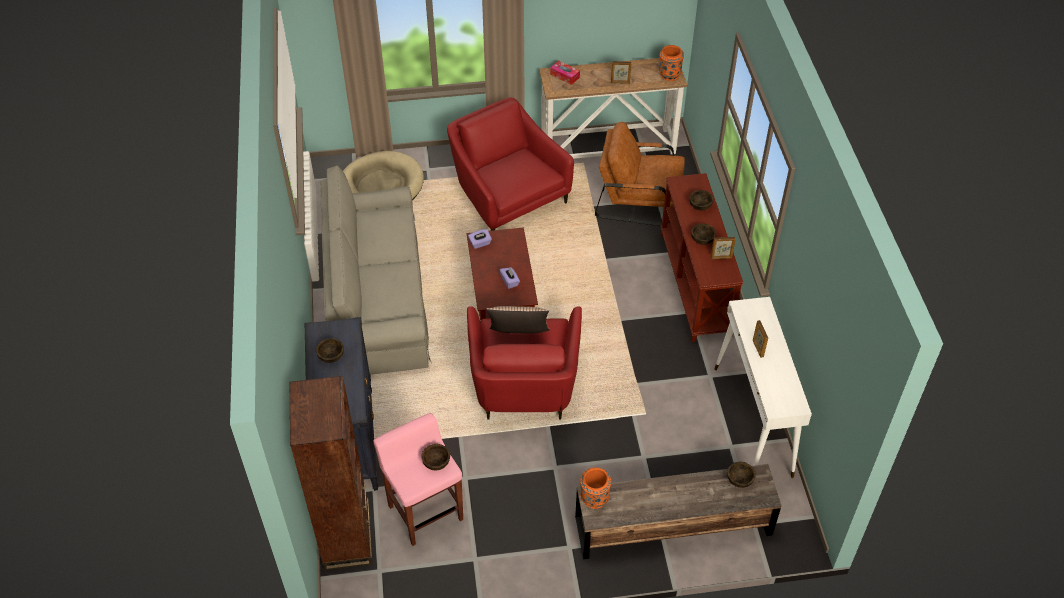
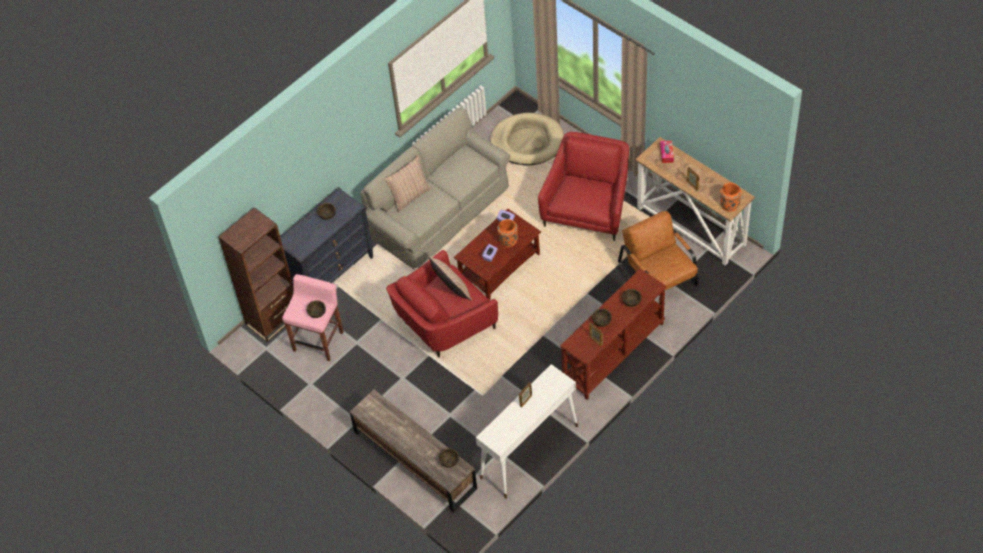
camera: 55 degrees right, 5 degrees up
orange vase [580,467,611,509] -> orange vase moved to [497,219,518,247]
none -> pillow [384,155,431,212]

